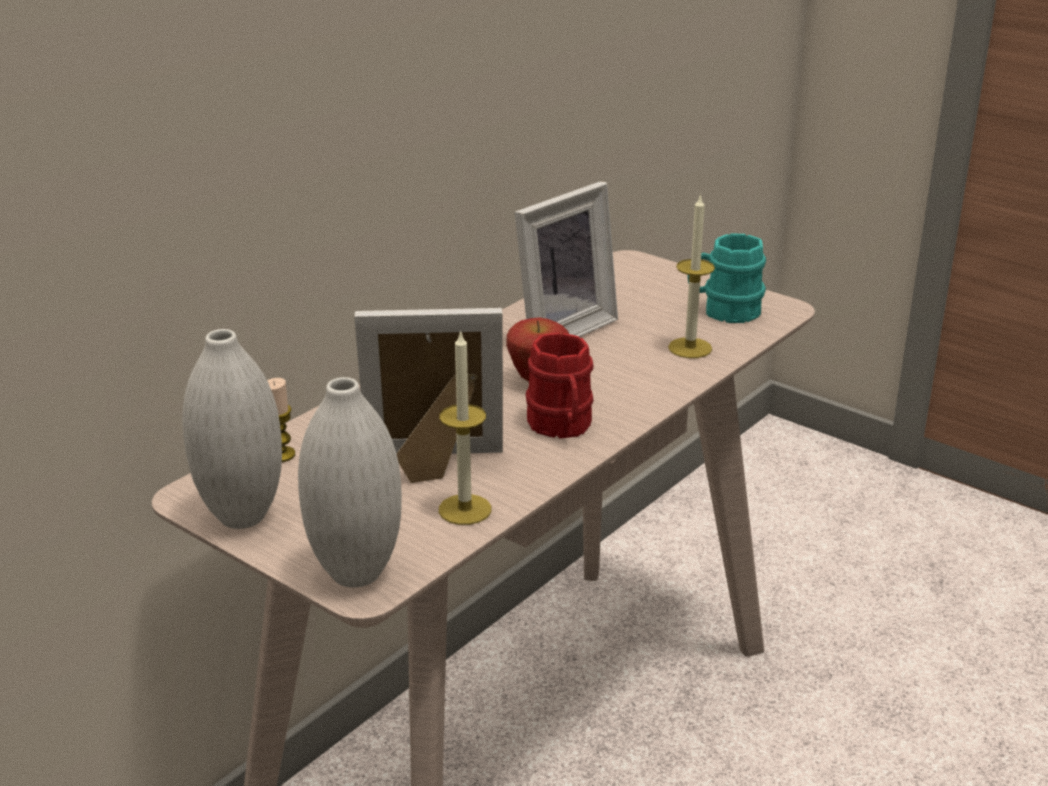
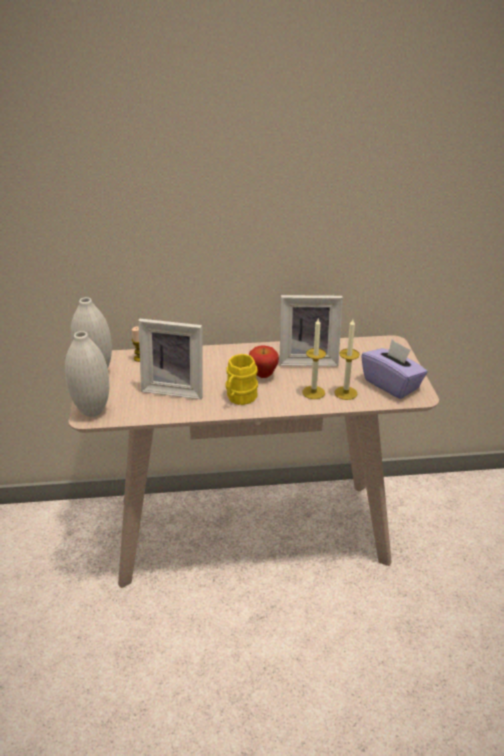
camera: 45 degrees right, 5 degrees up
picture frame [354,308,503,483] -> picture frame turned 150 degrees clockwise [138,319,203,399]
candle [439,330,491,525] -> candle moved to [302,319,326,399]
red mug [526,332,594,439] -> yellow mug [226,354,258,405]
turquoise mug [688,233,766,323] -> purple tissue box [361,340,428,399]

